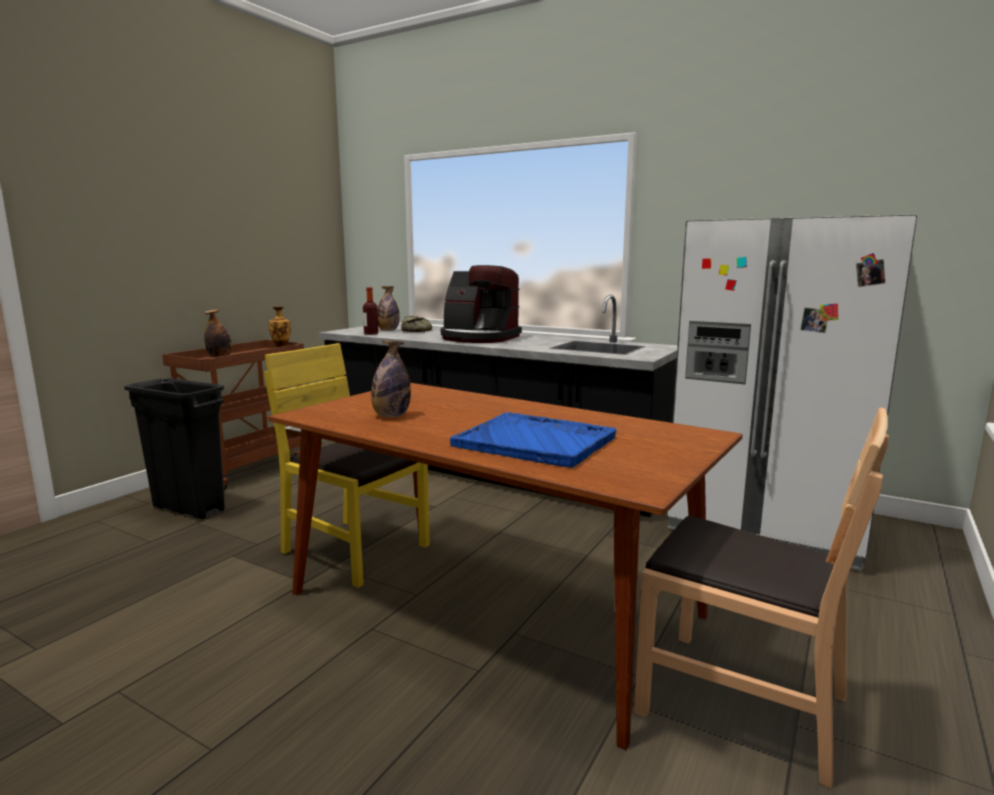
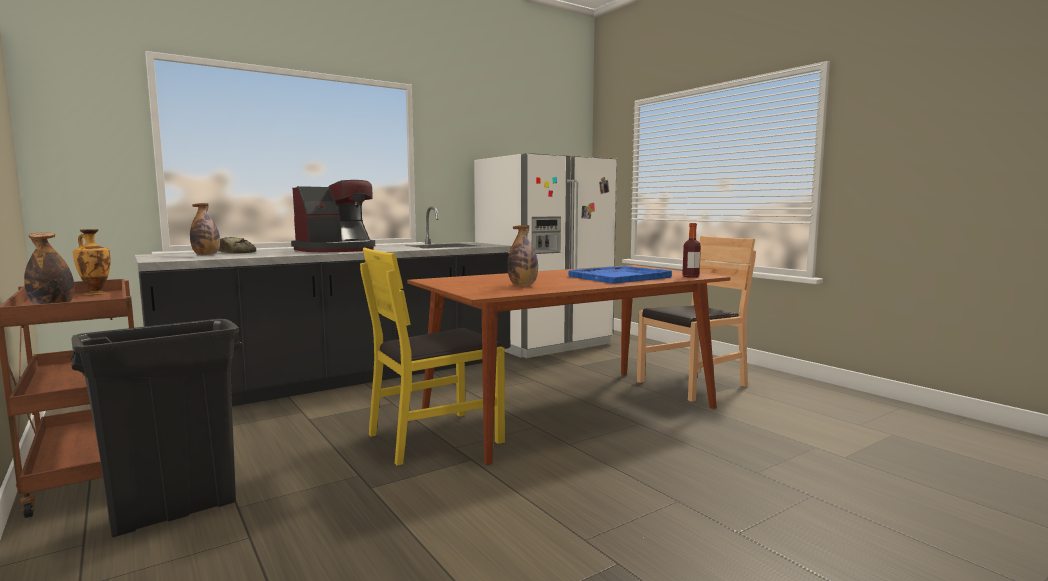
camera: 65 degrees left, 5 degrees down
bottle [363,287,379,335] -> bottle moved to [682,223,701,278]

